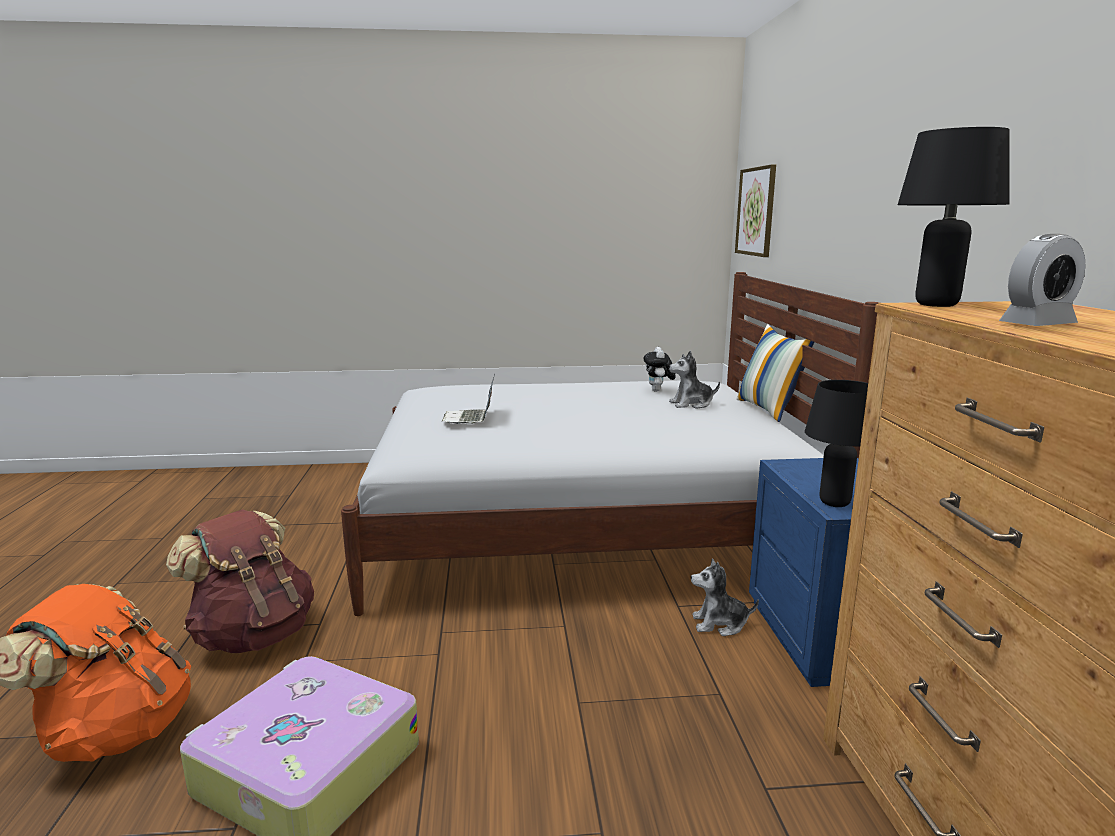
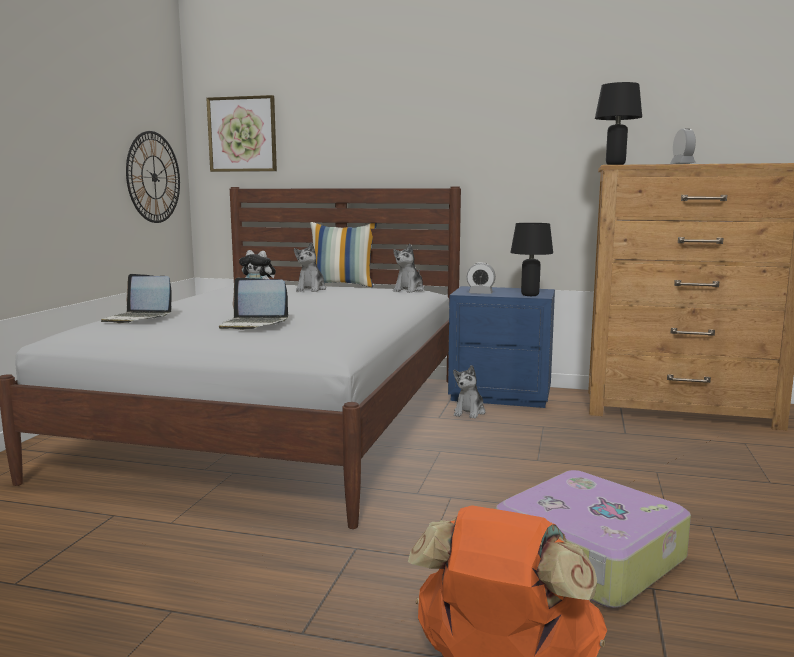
camera: 70 degrees left, 5 degrees down
brown backpack [166,509,314,653] -> none
none -> laptop [101,274,172,323]
none -> wall clock [126,131,180,223]
none -> plush toy [393,244,424,293]
none -> alarm clock [467,262,496,294]

